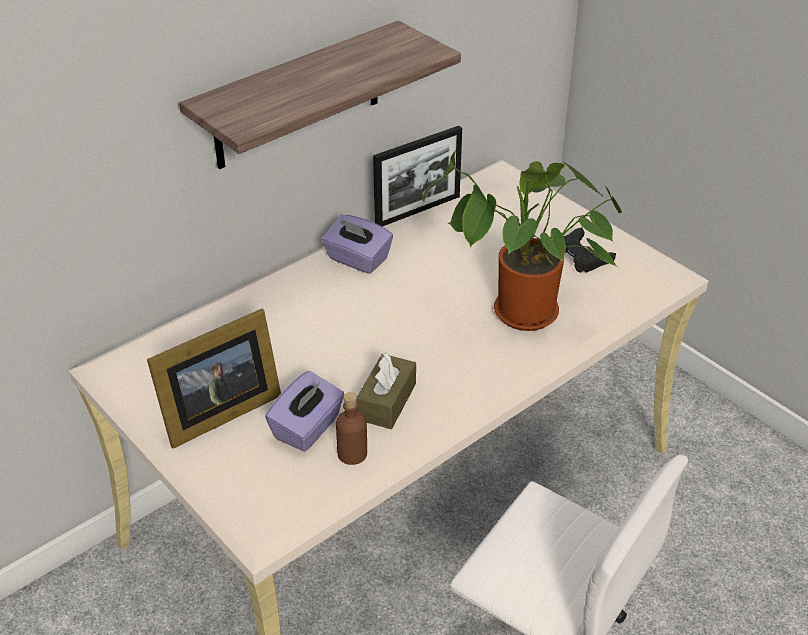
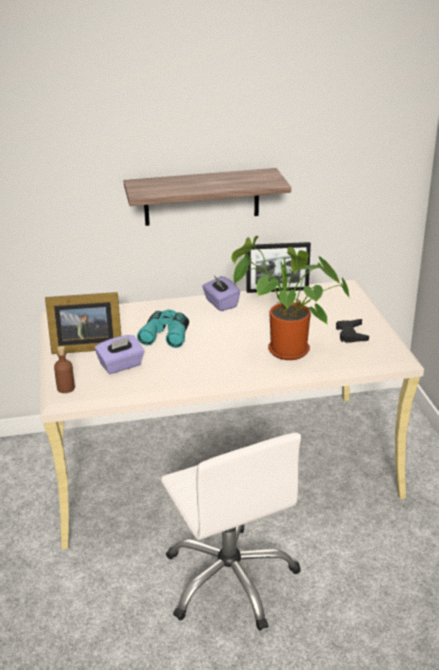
camera: 30 degrees right, 10 degrees down
brown bottle [336,392,367,465] -> brown bottle moved to [54,346,75,393]
brown tissue box [356,353,416,429] -> none
none -> turquoise binoculars [137,309,189,348]

